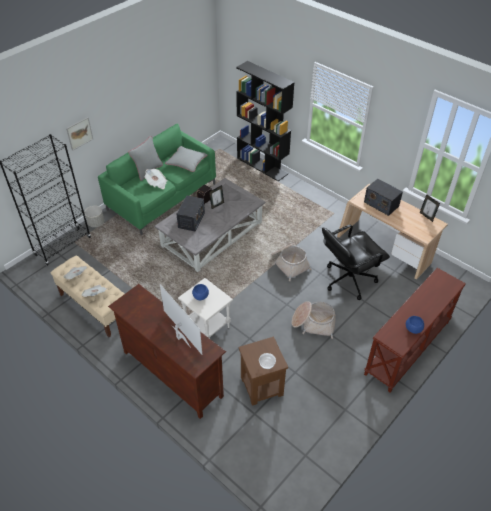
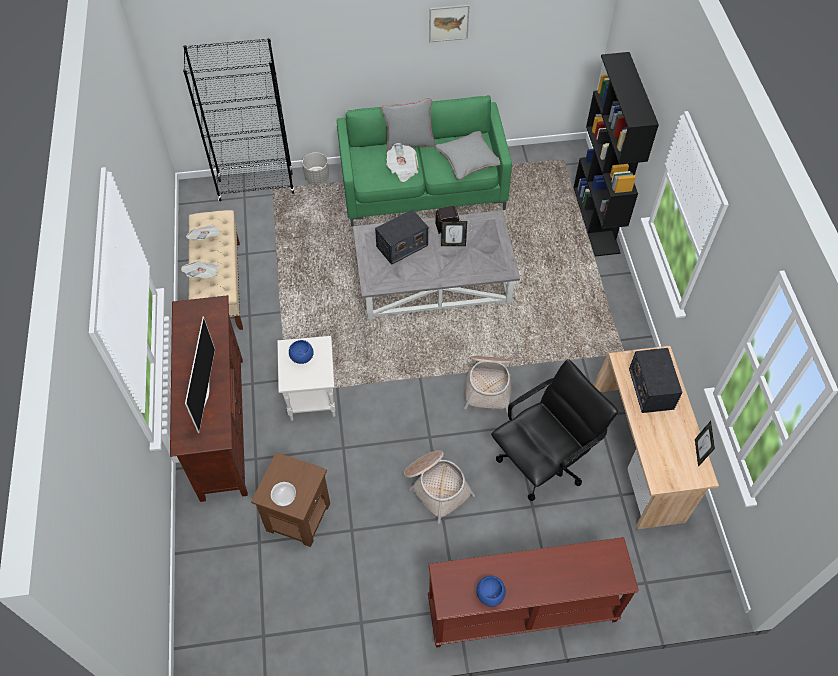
camera: 40 degrees right, 10 degrees up
picture [66,117,93,151] -> picture moved to [429,5,469,42]
black office chair [322,224,390,300] -> black office chair turned 135 degrees clockwise [491,359,618,501]

